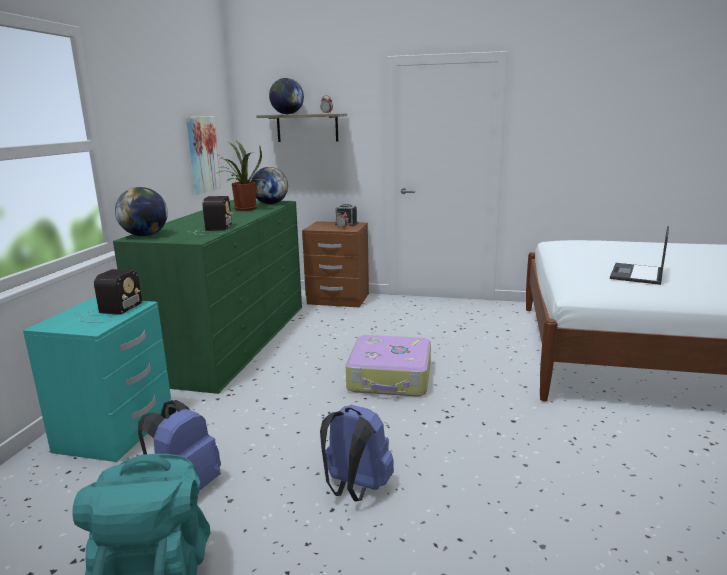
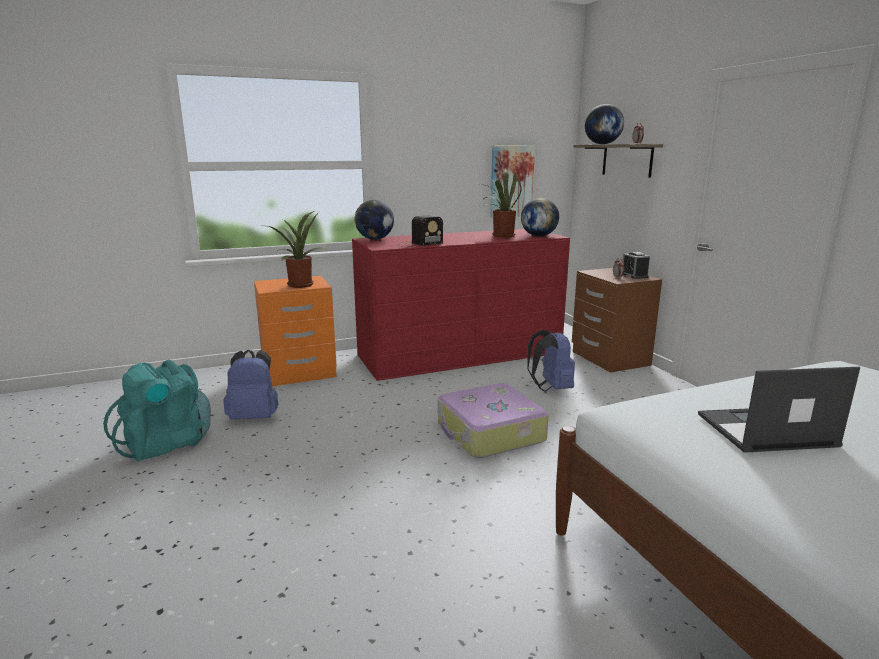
camera: 55 degrees right, 0 degrees up
turquoise nightstand [23,298,171,462] -> orange nightstand [254,276,337,386]
radio [77,269,142,323] -> potted plant [268,211,325,288]
green dresser [113,200,302,394] -> red dresser [352,229,570,381]
blue backpack [320,405,394,501] -> blue backpack moved to [527,329,575,392]

